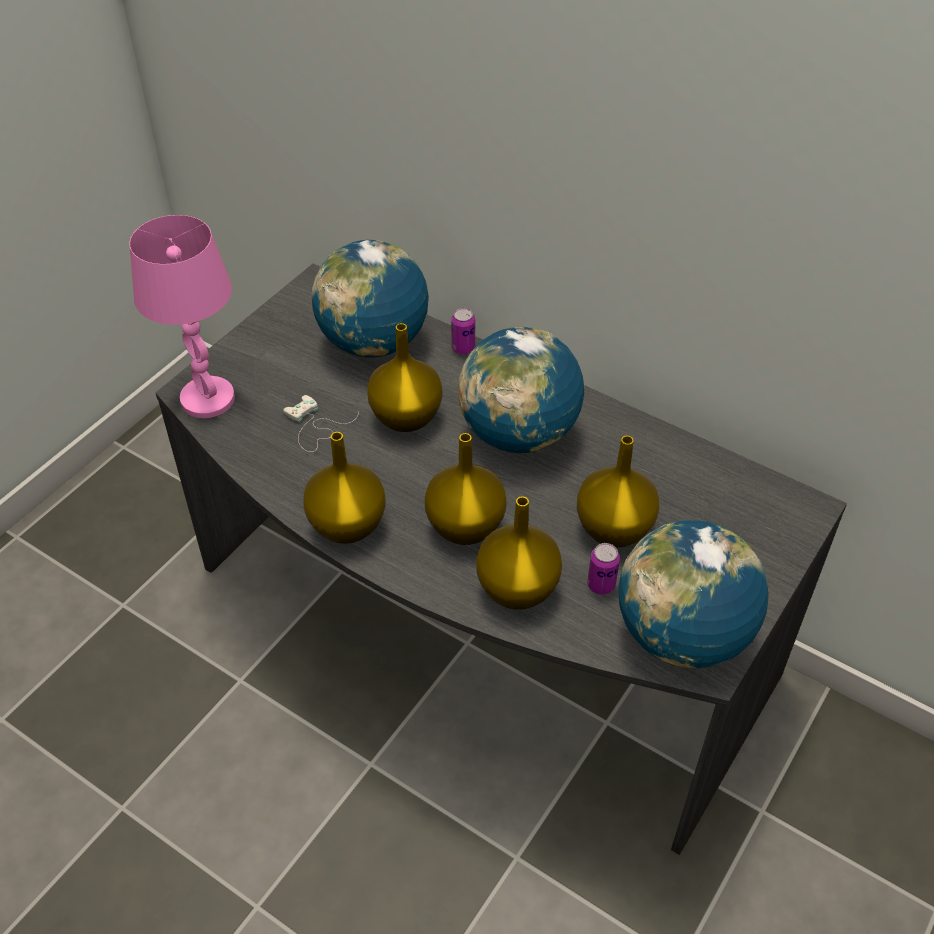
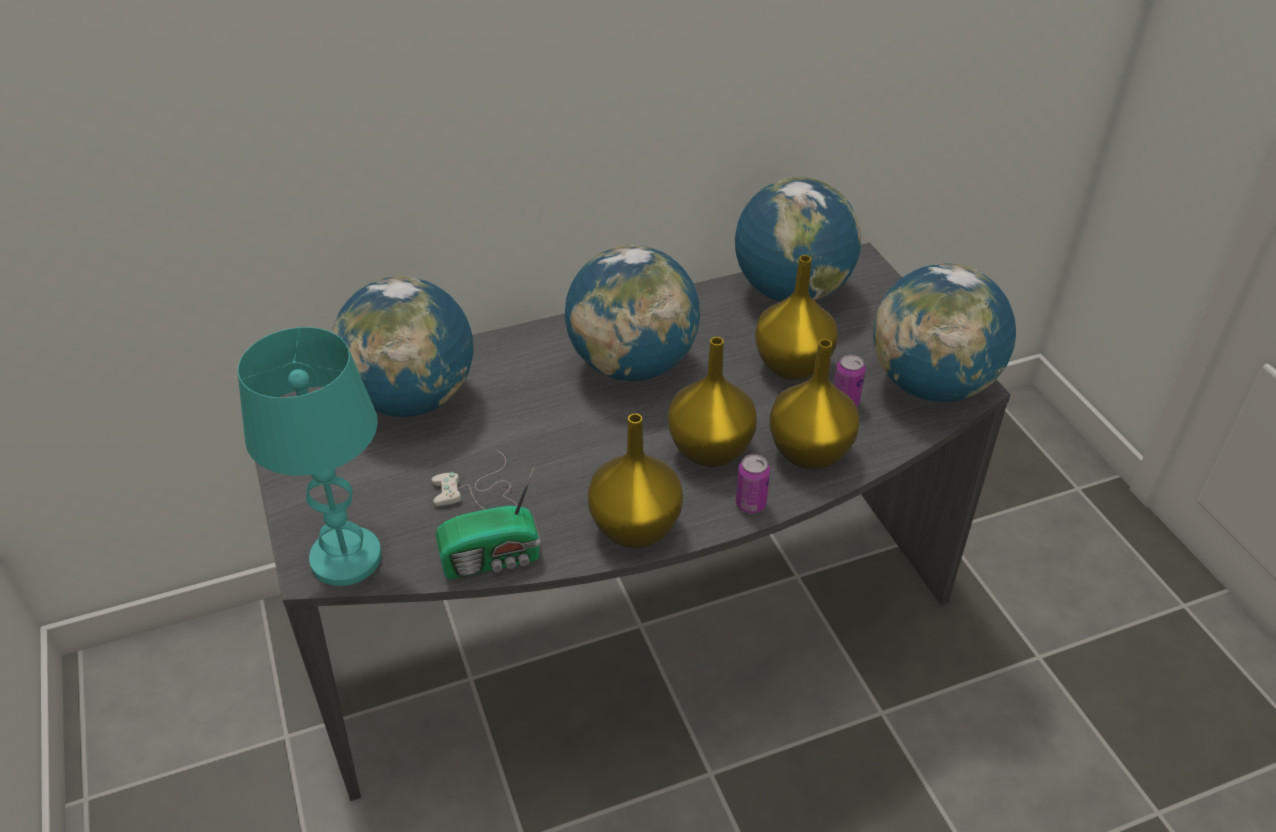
camera: 55 degrees left, 5 degrees down
pink table lamp [129,215,235,418] -> turquoise table lamp [238,327,382,586]
yellow vase [367,323,442,432] -> none
can [451,308,475,354] -> can moved to [736,454,770,513]
none -> radio [436,467,541,579]
none -> globe [735,177,861,302]

